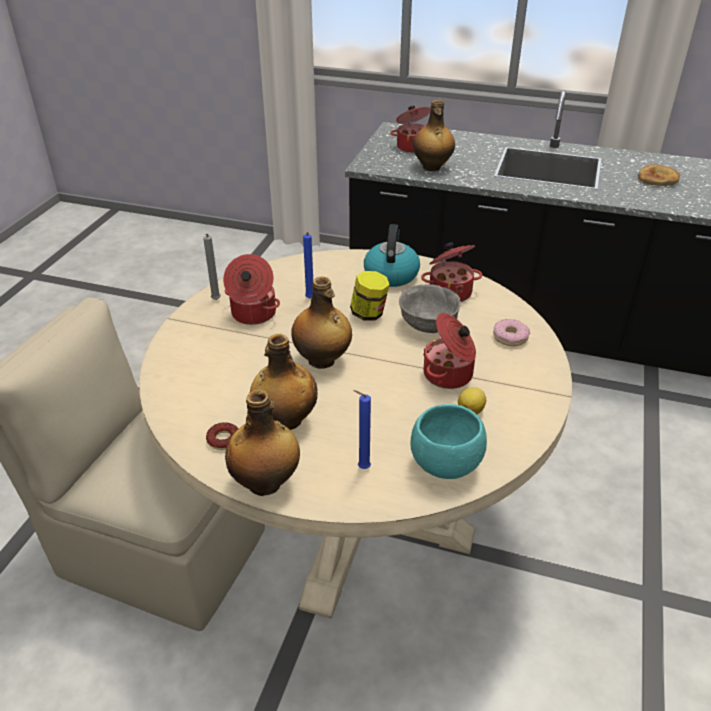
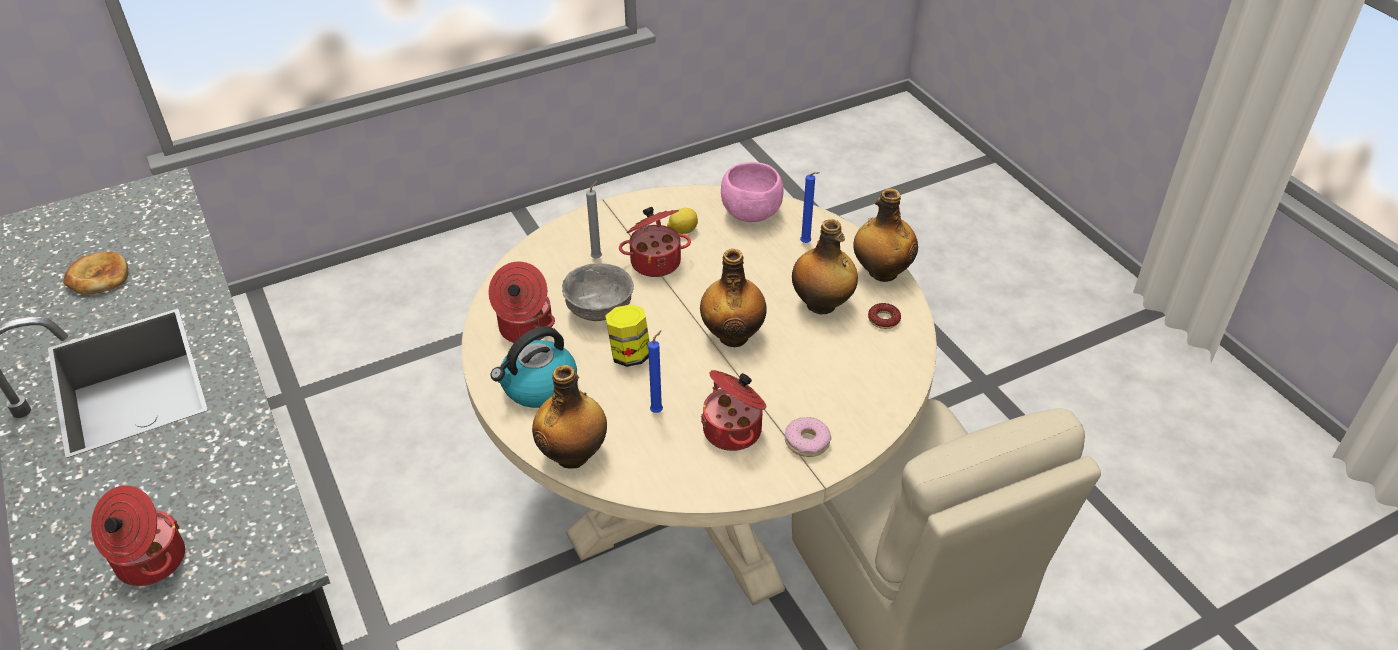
camera: 135 degrees left, 5 degrees up
grey candle [203,234,221,300] -> grey candle moved to [586,180,602,259]
turquoise bowl [410,404,487,479] -> pink bowl [721,162,784,222]
bottle [413,100,455,171] -> bottle moved to [532,365,607,469]
donut [493,319,530,346] -> donut moved to [785,417,831,457]

